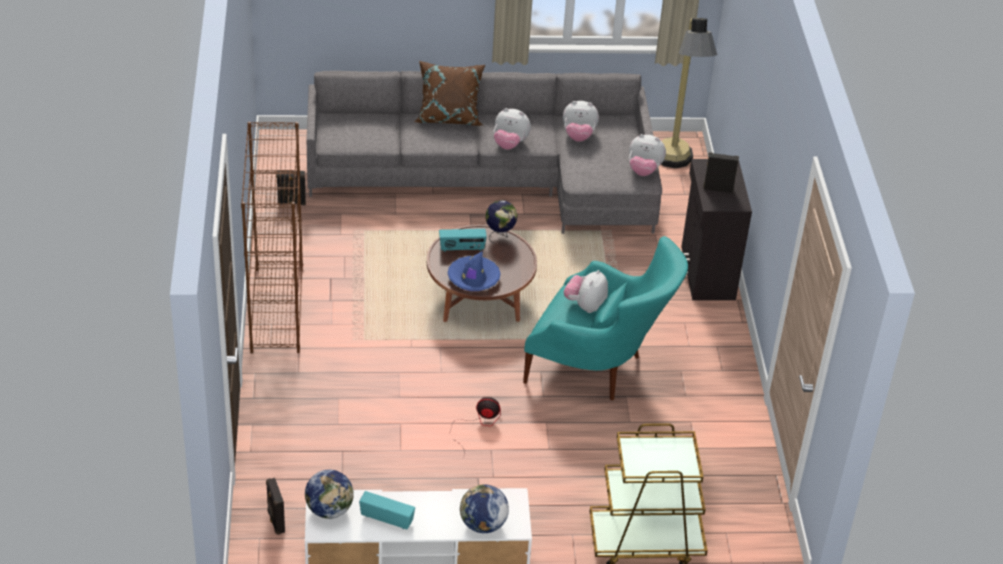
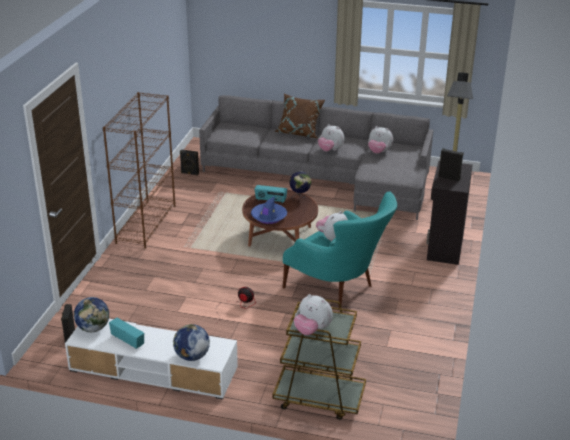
camera: 20 degrees right, 10 degrees down
plush toy [629,134,666,176] -> plush toy moved to [294,294,333,335]

